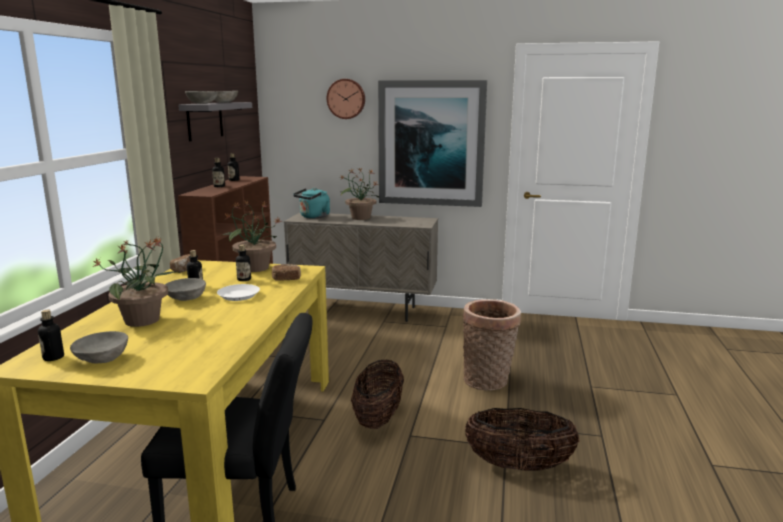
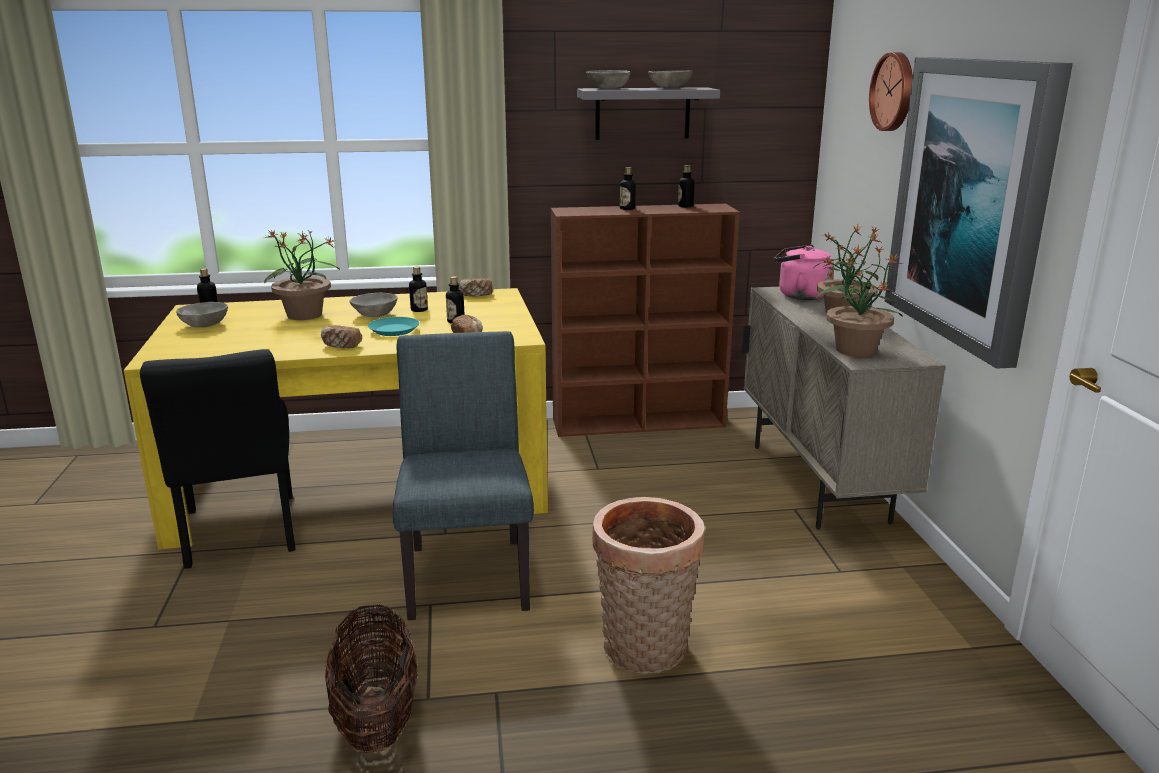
camera: 70 degrees right, 5 degrees up
white plate [217,284,260,301] -> turquoise plate [368,317,419,336]
potted plant [221,200,282,272] -> potted plant moved to [816,245,903,357]
turquoise kettle [293,188,330,219] -> pink kettle [775,245,834,300]
basket [351,360,404,429] -> grey chair [392,331,534,620]
none -> bread [321,325,362,348]

